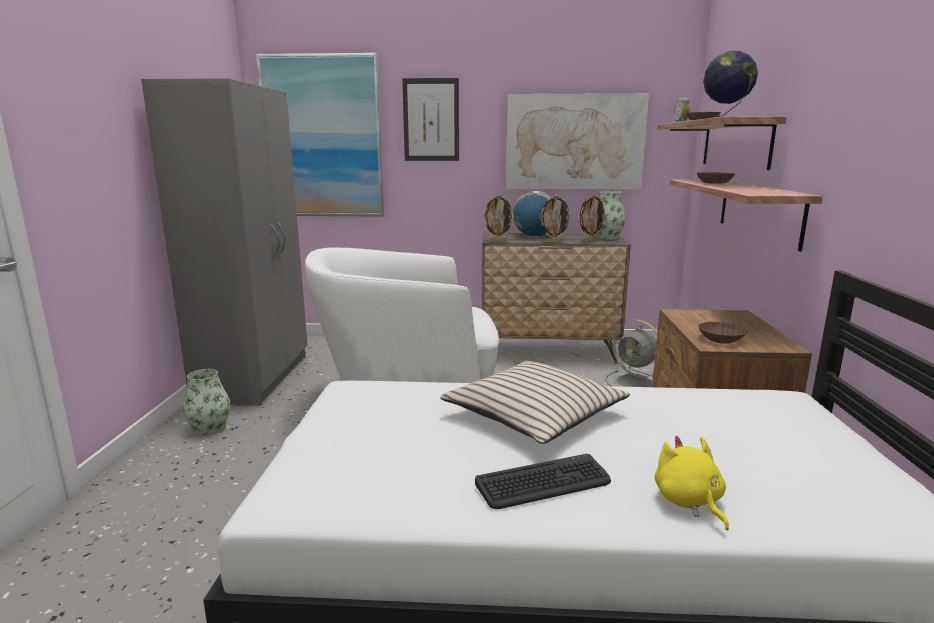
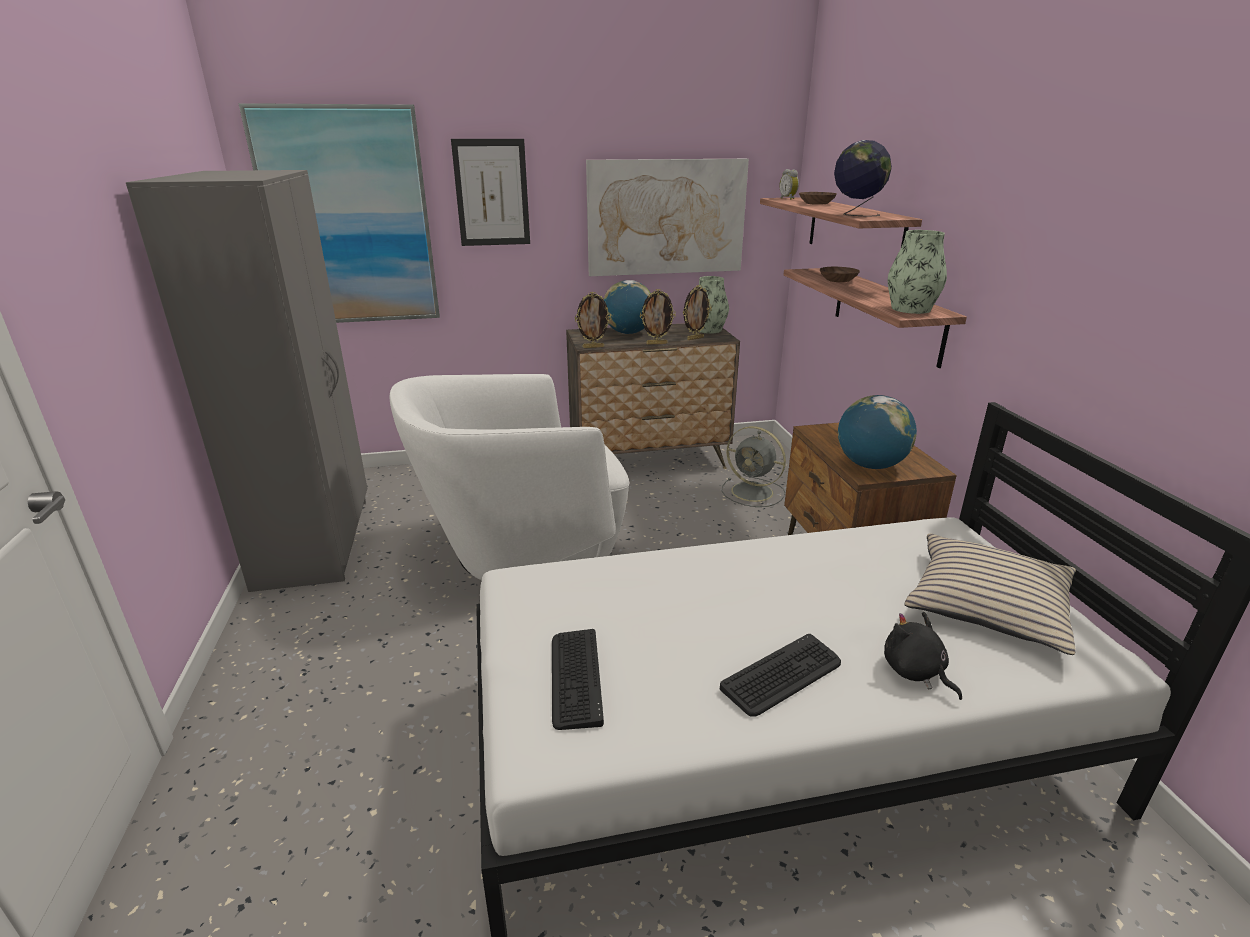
camera: 15 degrees left, 10 degrees up
vase [183,369,230,435] -> vase moved to [888,230,947,314]
beige pillow [440,361,630,444] -> beige pillow moved to [904,533,1076,655]
yellow plush toy [655,436,729,530] -> black plush toy [884,612,962,700]
brown bowl [698,322,747,344] -> globe [838,395,917,469]
none -> keyboard [552,629,604,730]

